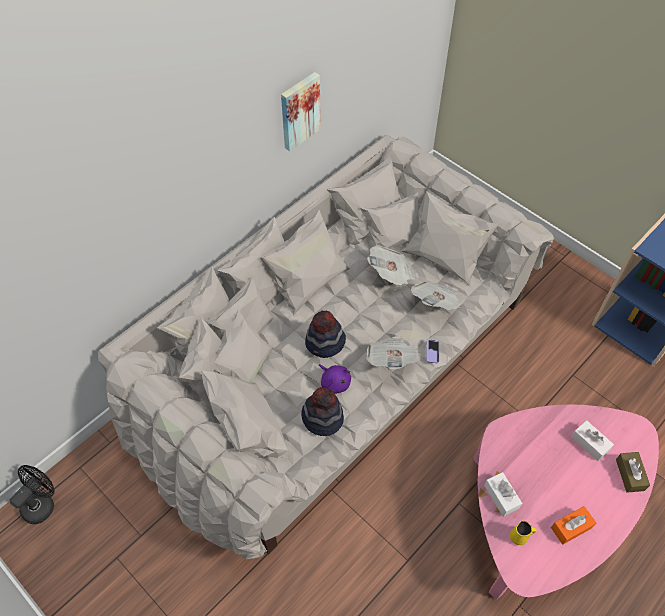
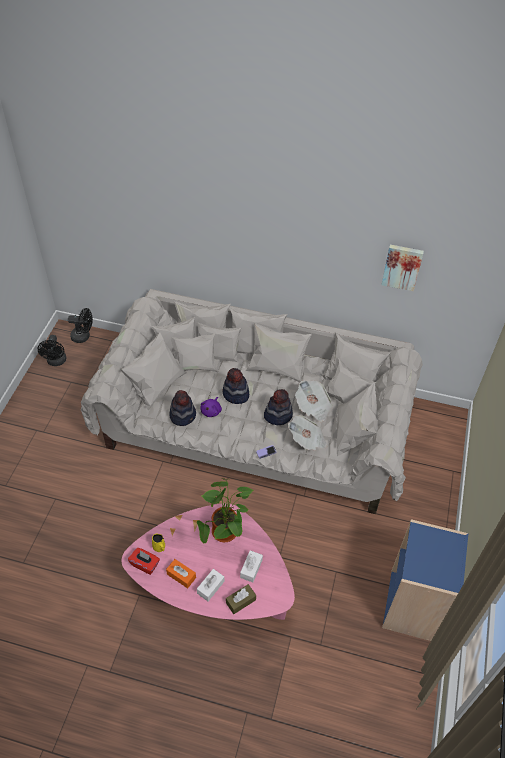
camera: 60 degrees right, 5 degrees down
picture [281,72,321,151] -> picture moved to [381,245,424,291]
newspaper [366,336,420,370] -> none
white tissue box [484,472,522,517] -> white tissue box moved to [197,569,224,601]
none -> black fan [37,335,66,366]
none -> red tissue box [128,548,160,575]
none -> potted plant [197,478,254,544]
none -> hat [264,389,293,425]

